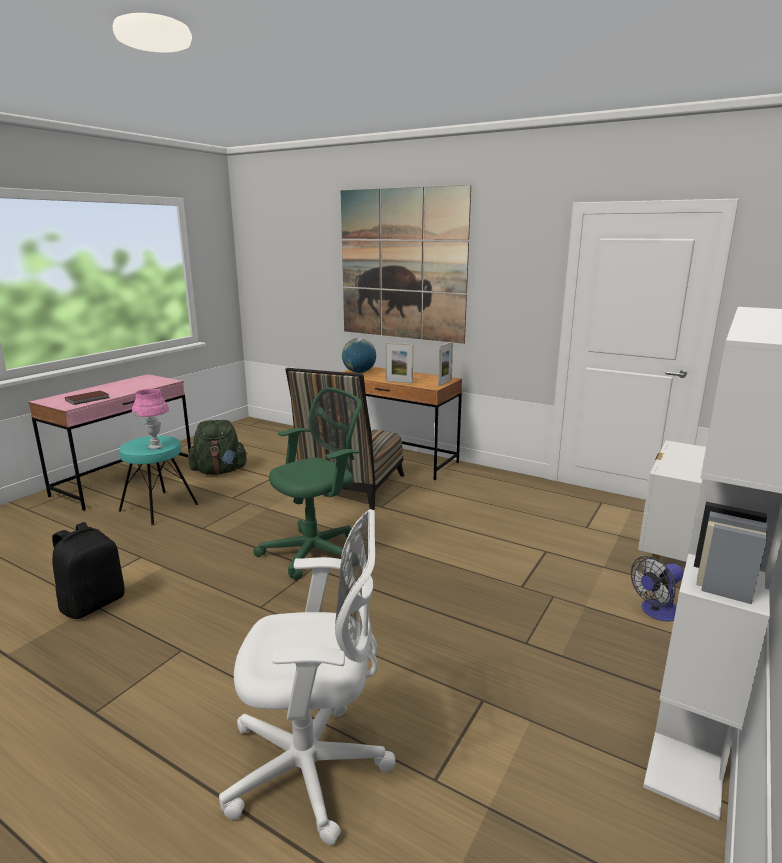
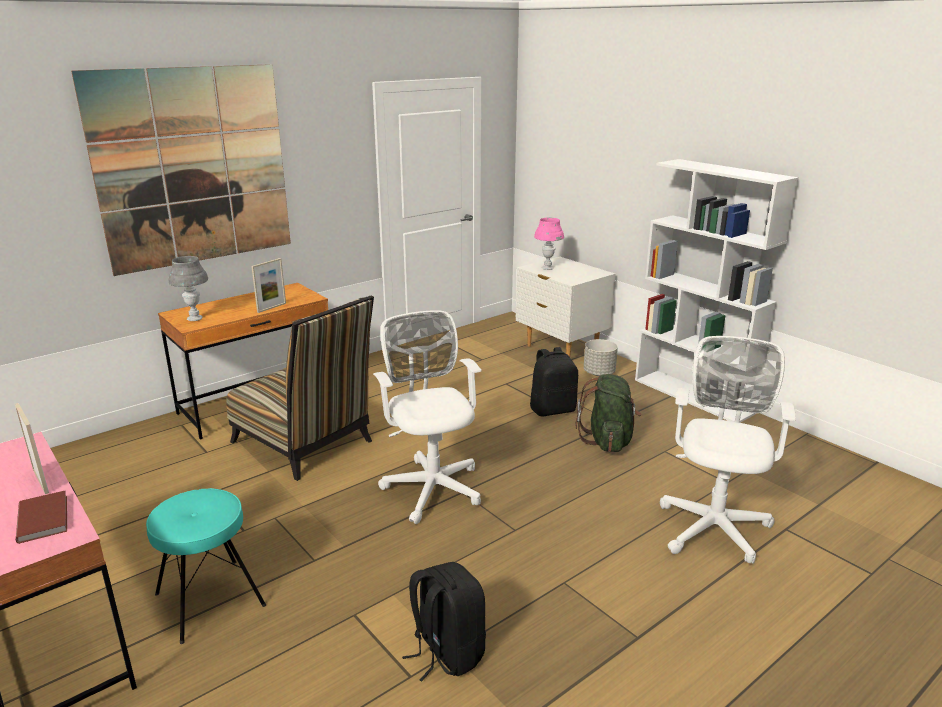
camera: 70 degrees left, 5 degrees up
pink table lamp [132,389,169,449] -> pink table lamp moved to [534,218,564,270]
green backpack [188,420,248,475] -> green backpack moved to [576,374,642,452]
green office chair [253,387,362,580] -> white office chair [373,310,482,524]
globe [342,338,376,373] -> grey table lamp [169,256,208,321]
picture frame [438,342,453,386] -> picture frame moved to [15,403,49,494]
fan [631,556,683,622] -> grey planter [584,339,618,376]
none -> black backpack [530,347,578,416]

